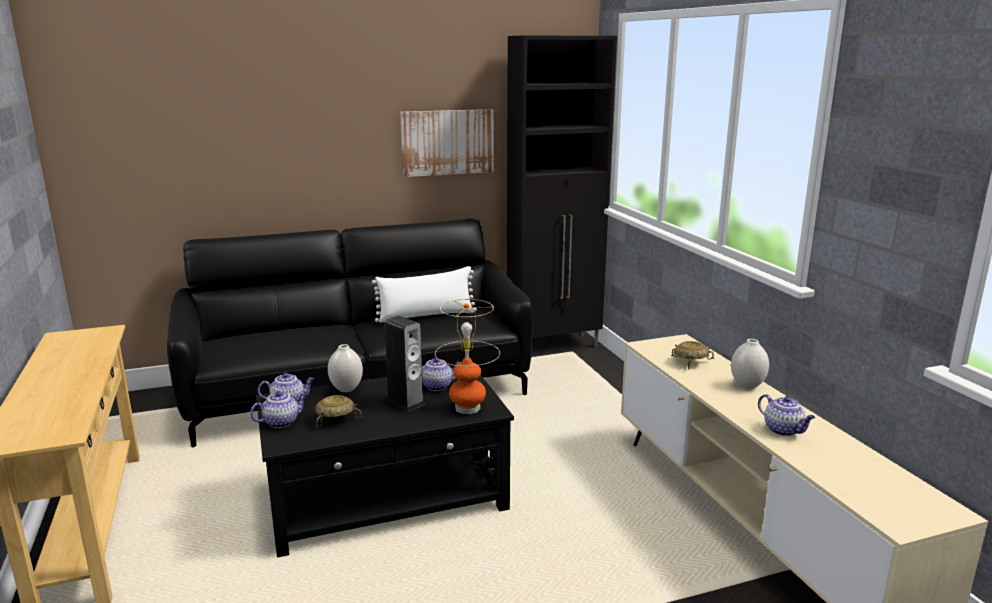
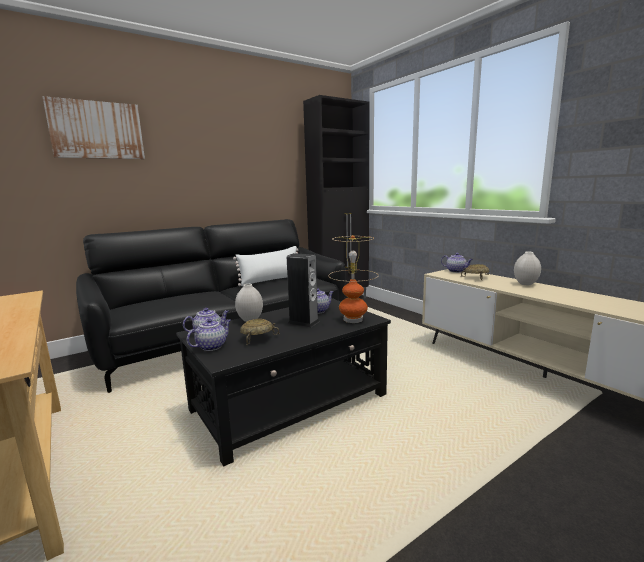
camera: 15 degrees left, 5 degrees down
picture [400,109,494,177] -> picture moved to [42,96,145,159]
teapot [758,394,815,436] -> teapot moved to [441,253,473,273]

